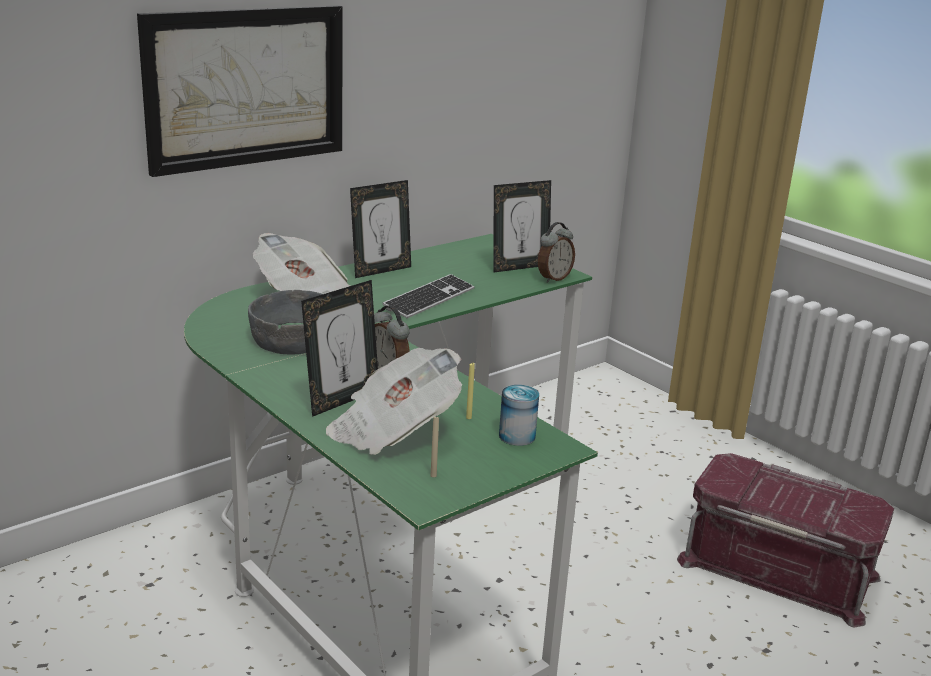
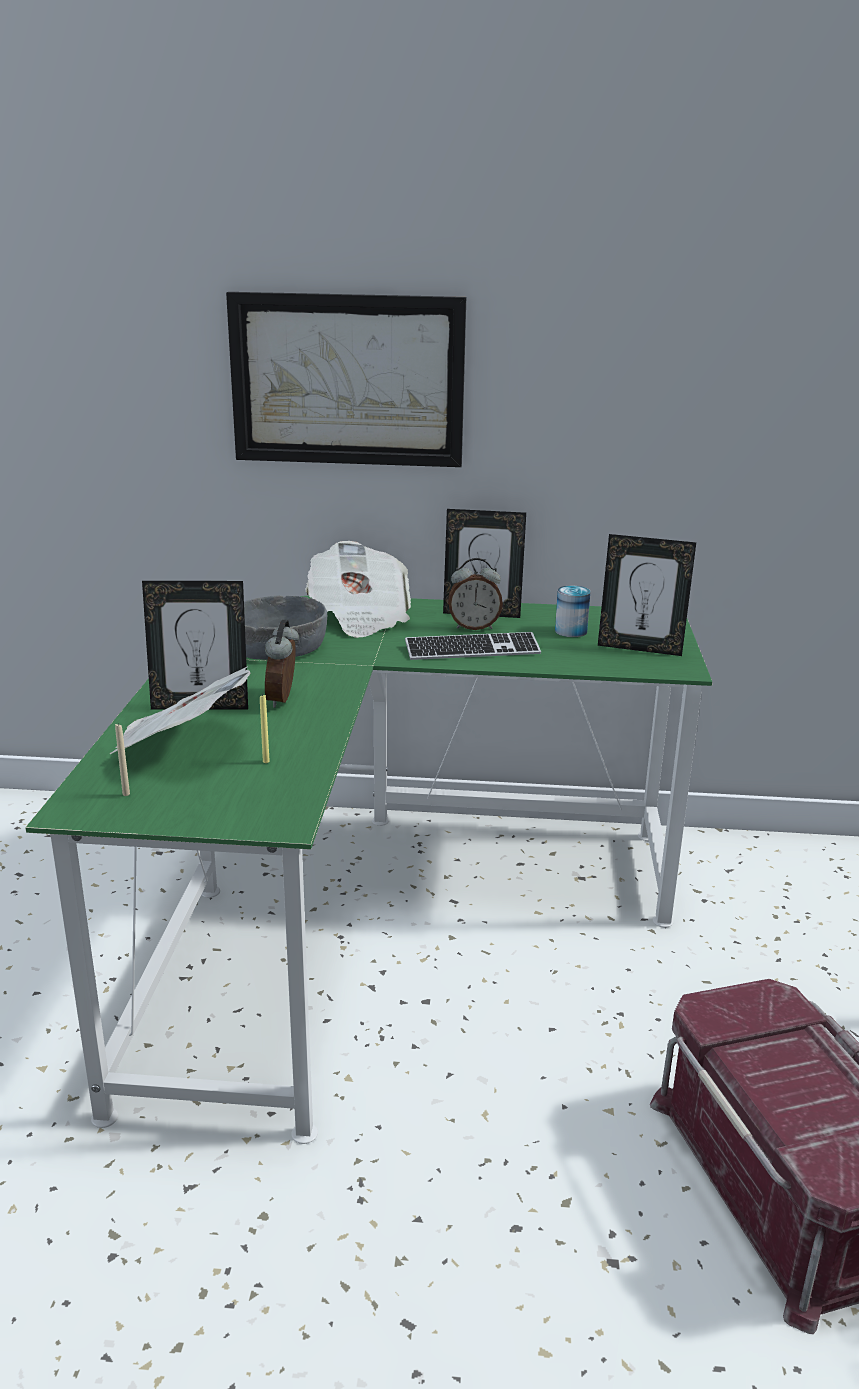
camera: 45 degrees right, 0 degrees up
can [499,385,539,446] -> can moved to [555,586,590,637]
alarm clock [538,222,575,283] -> alarm clock moved to [448,558,503,630]

